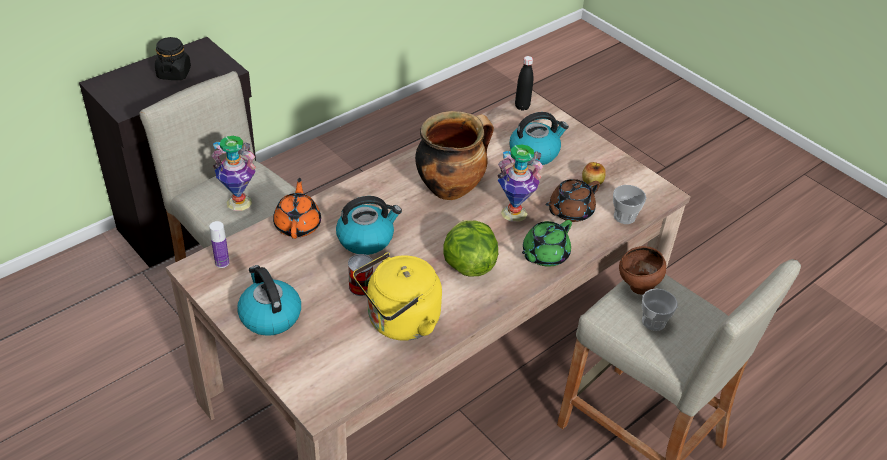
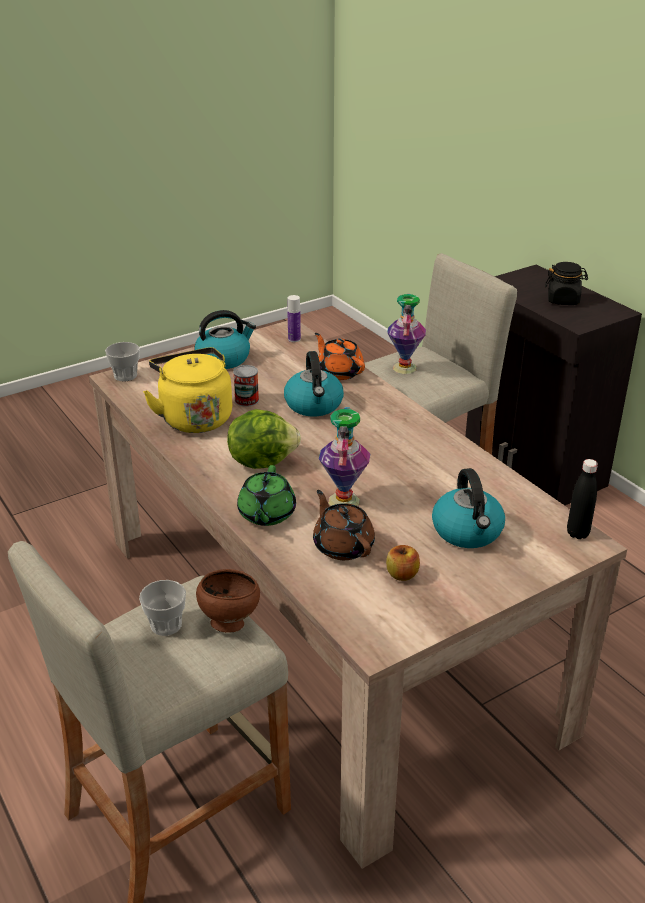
camera: 100 degrees right, 10 degrees down
orange teapot [273,178,321,239] -> orange teapot turned 135 degrees counterclockwise [315,333,365,380]
cooking pot [415,111,494,200] -> none
green teapot [522,220,572,267] -> green teapot turned 135 degrees counterclockwise [237,465,296,526]
cup [613,185,646,224] -> cup moved to [105,342,140,381]

